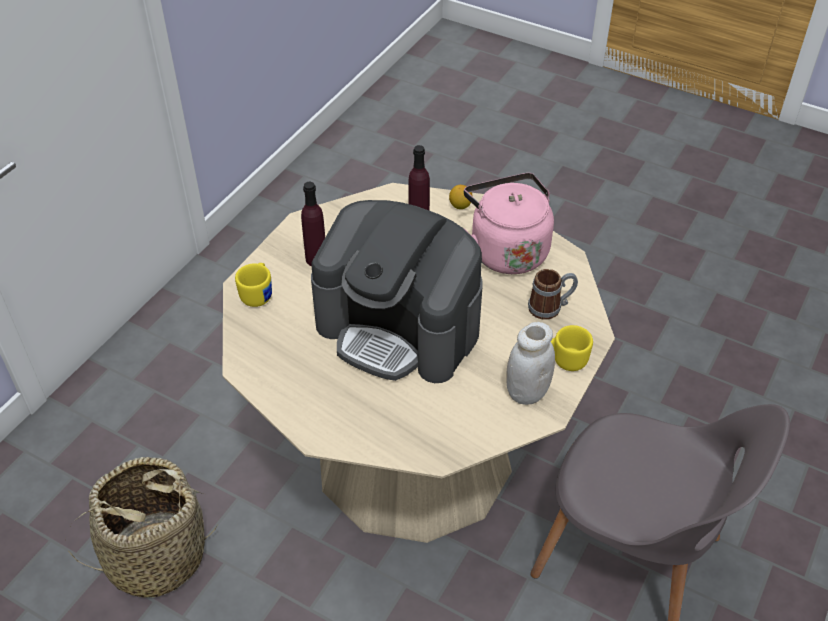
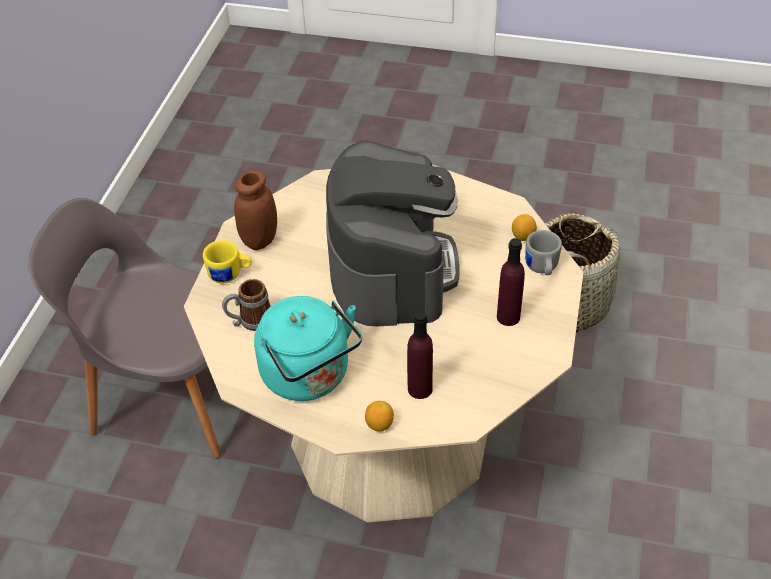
camera: 165 degrees right, 0 degrees up
yellow mug [235,263,272,307] -> grey mug [525,230,562,275]
coffee machine [311,200,482,383] -> coffee machine turned 75 degrees clockwise [326,141,460,326]
pink kettle [464,173,554,274] -> turquoise kettle [254,296,362,401]
white jar [506,322,555,405] -> brown jar [234,170,277,250]
none -> lemon [512,214,537,241]

